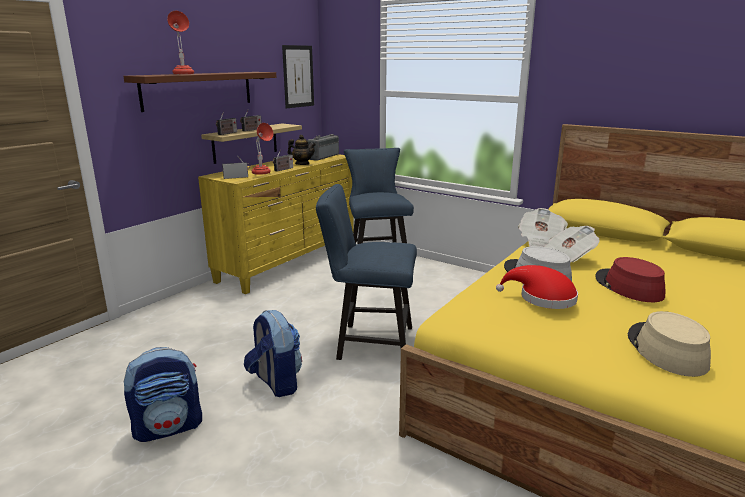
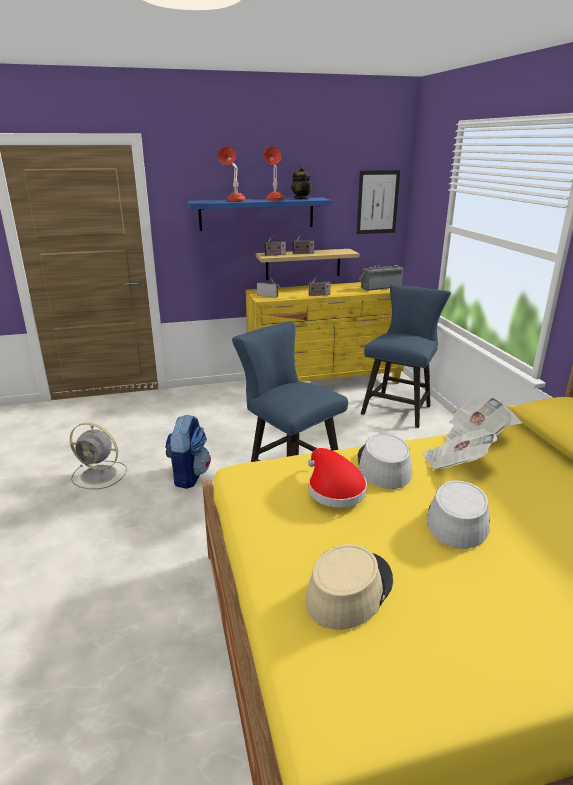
camera: 40 degrees right, 5 degrees up
brown shelf [123,72,277,112] -> blue shelf [187,198,332,231]
backpack [123,347,202,442] -> grey fan [70,423,127,489]
red table lamp [252,123,273,175] -> red table lamp moved to [264,146,284,201]
teapot [287,135,316,165] -> teapot moved to [291,167,312,199]
red hat [595,257,665,302] -> grey hat [426,481,490,549]

